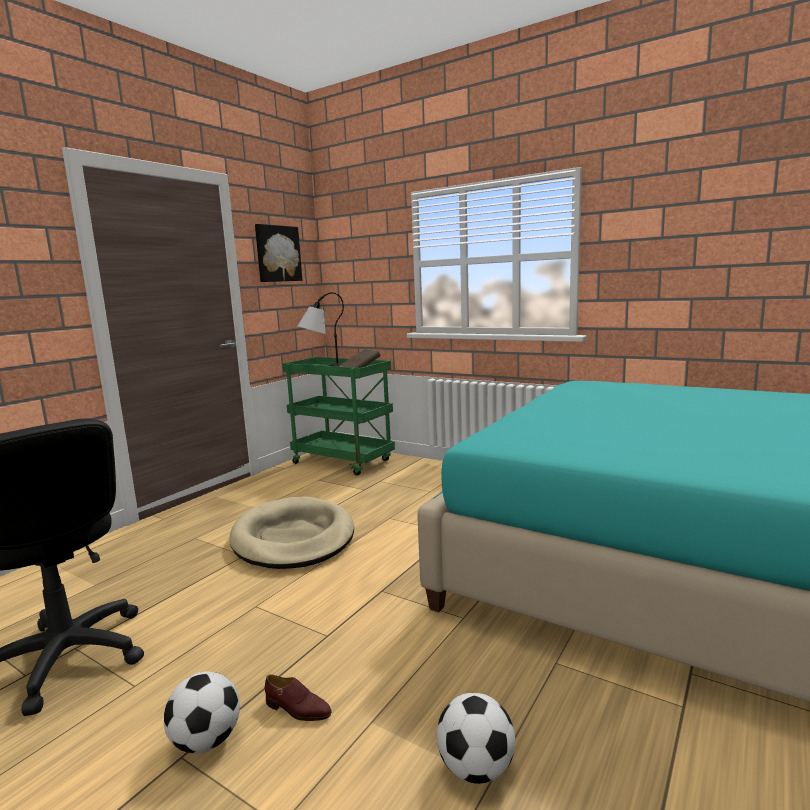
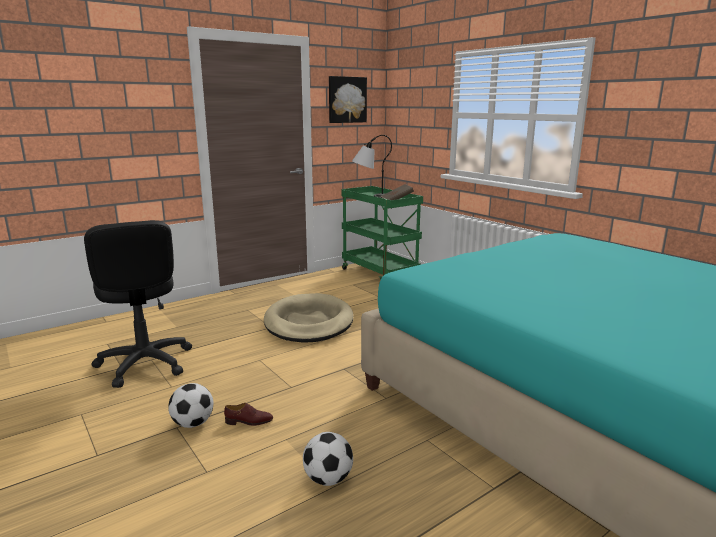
camera: 20 degrees right, 5 degrees up
brown shoe [265,674,332,721] -> brown shoe turned 45 degrees counterclockwise [224,403,273,426]

